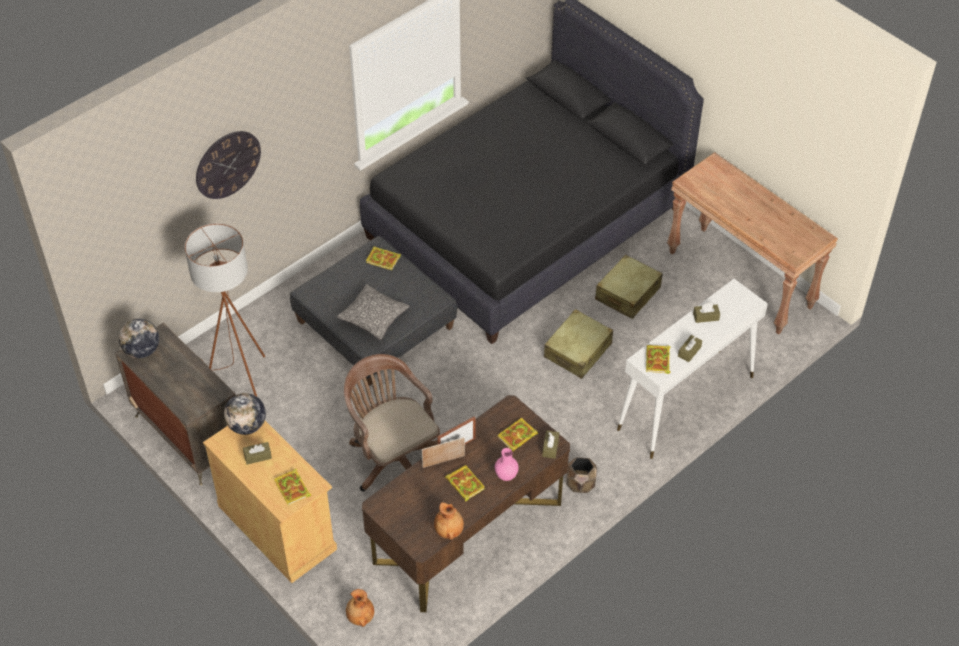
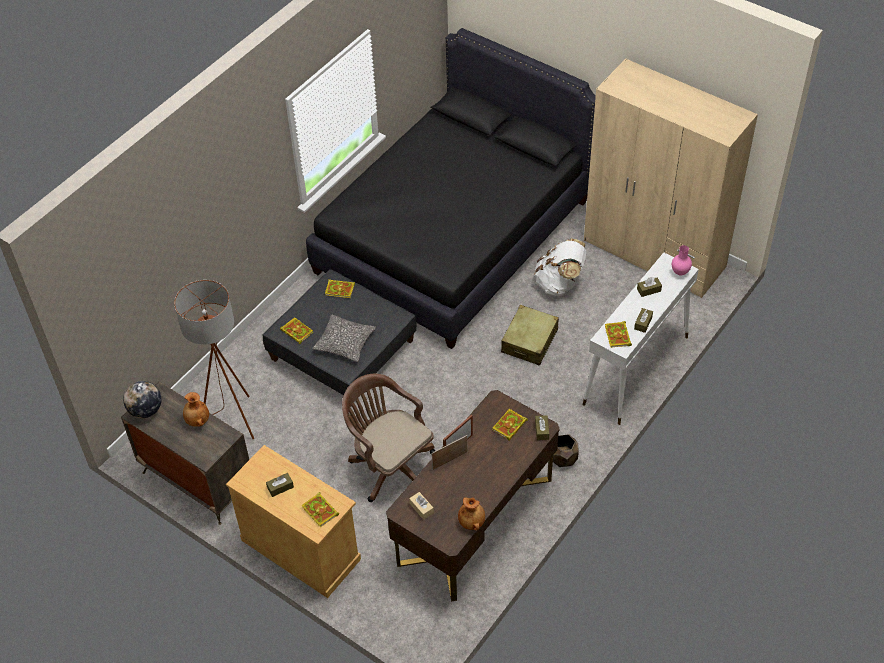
camera: 10 degrees left, 0 degrees up
wall clock [196,131,261,199] -> none
globe [224,393,266,435] -> none
brown vase [346,589,374,627] -> brown vase moved to [183,392,209,427]
book [445,465,485,501] -> book moved to [280,317,313,344]
pink vase [495,448,519,481] -> pink vase moved to [672,245,692,275]
beige suitcase [595,255,663,319] -> white backpack [534,238,586,296]
brown console table [667,152,838,335] -> beige wardrobe [584,59,758,298]
none -> beige tissue box [409,492,434,520]

